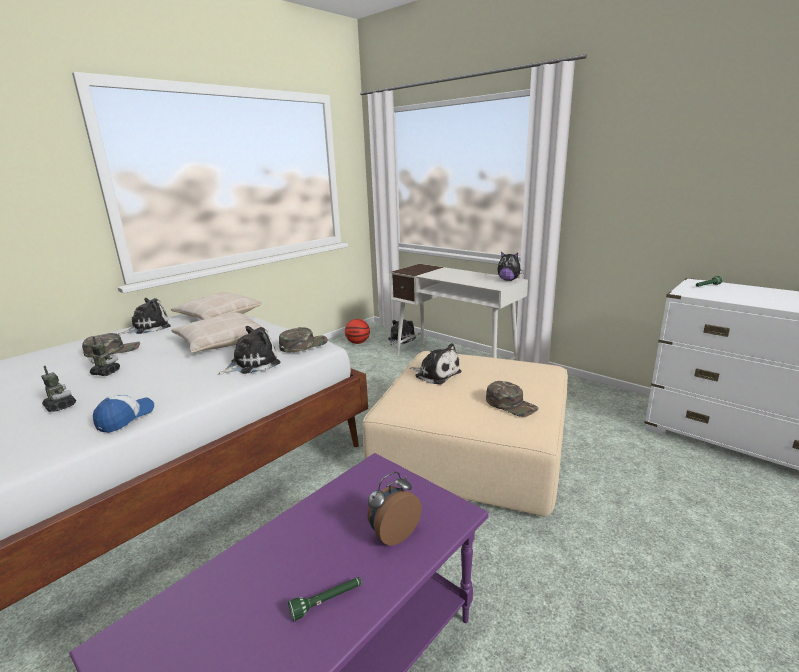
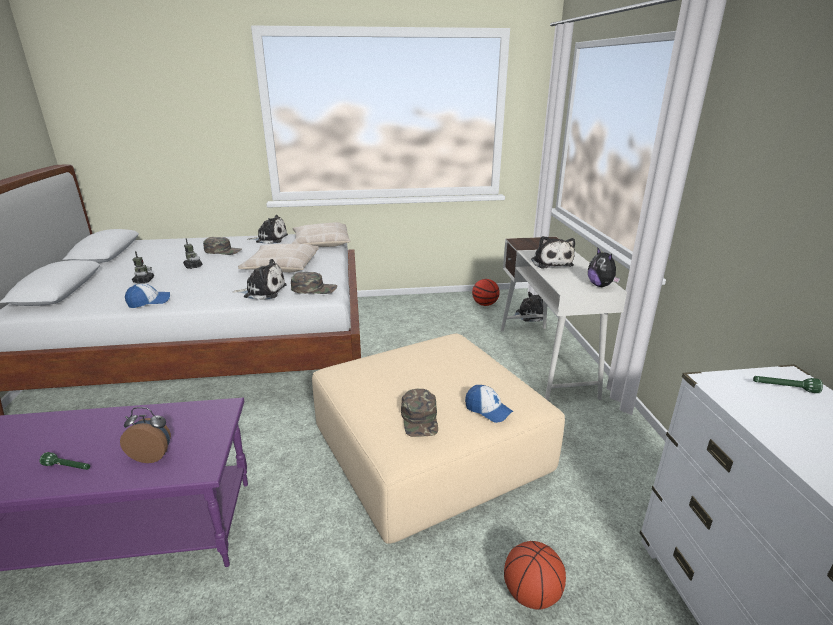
camera: 40 degrees right, 5 degrees up
plush toy [410,343,461,385] -> plush toy moved to [531,236,575,269]
none -> cap [465,385,513,423]
none -> basketball [504,541,566,610]

